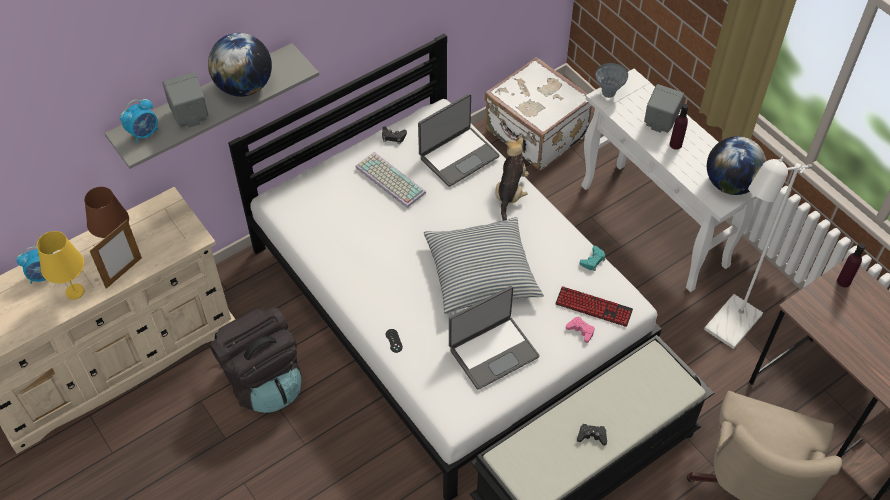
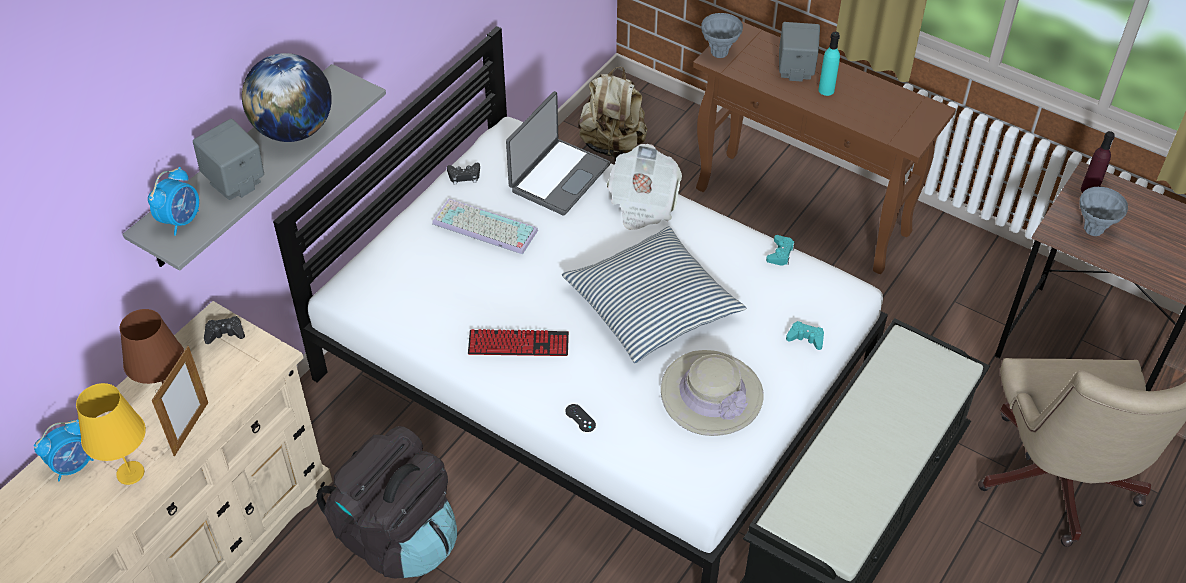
camera: 20 degrees left, 5 degrees down
laptop [449,286,540,390] -> beige hat [661,350,764,436]
white suitcase [484,57,592,170] -> beige backpack [578,67,647,161]
plush toy [495,137,529,221] -> newspaper [607,144,682,230]
keyboard [555,286,633,327] -> keyboard moved to [468,329,569,356]
pink game controller [566,316,595,343] -> turquoise game controller [786,321,824,350]
black game controller [577,424,607,445] -> black game controller moved to [204,316,245,344]
white console table [581,69,757,292] -> brown console table [693,21,956,274]
purple bottle [669,104,689,150] -> turquoise bottle [818,32,840,96]
white floor lamp [704,157,813,349] -> none
globe [707,136,767,195] -> none
none -> grey vase [1079,187,1128,236]

